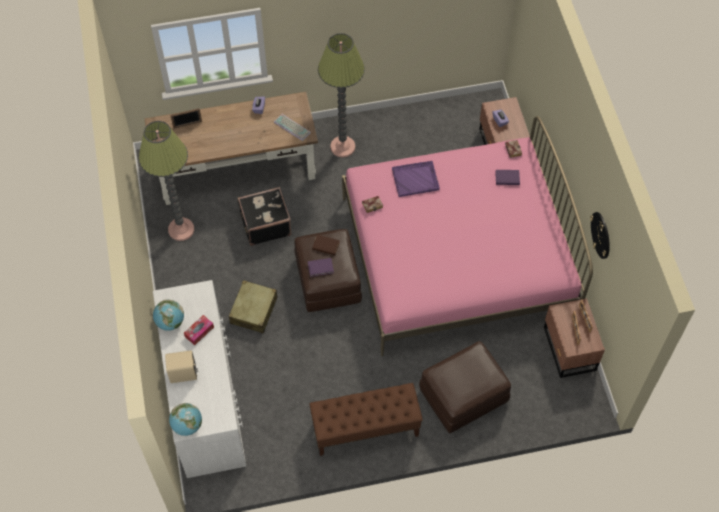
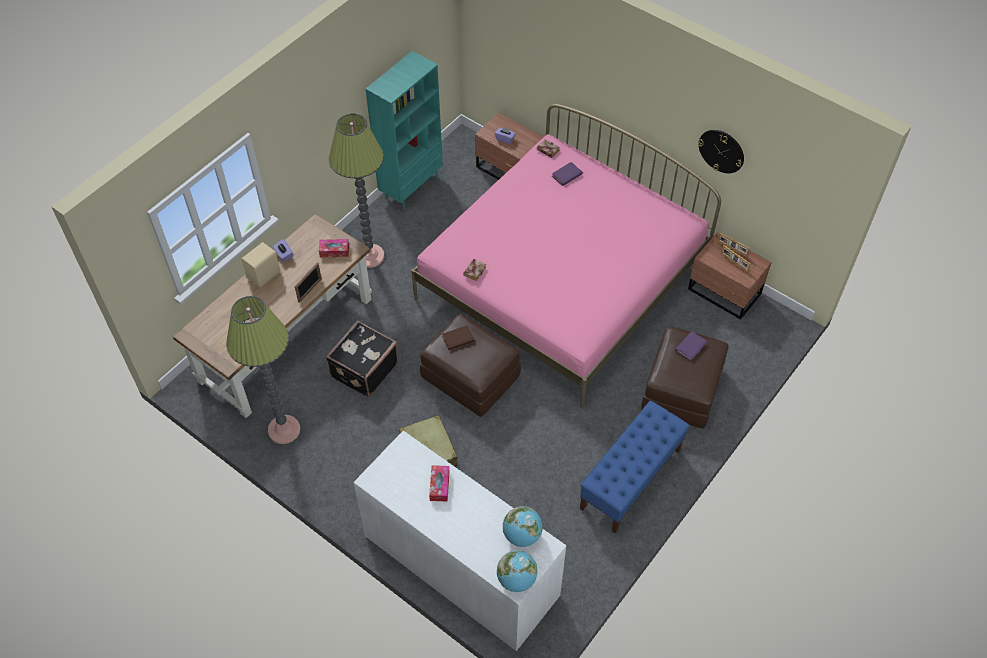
camera: 40 degrees left, 5 degrees down
globe [153,299,184,331] -> globe moved to [503,506,543,547]
beige speaker [165,350,198,383] -> beige speaker moved to [241,242,280,288]
picture frame [170,108,202,129] -> picture frame moved to [294,263,322,303]
keyboard [274,114,311,141] -> tissue box [319,239,349,258]
purple book [308,258,334,277] -> purple book moved to [675,331,707,361]
brown bench [309,383,423,456] -> blue bench [580,401,690,534]
purple tray [392,161,440,197] -> none
none -> turquoise bookcase [366,51,443,210]

